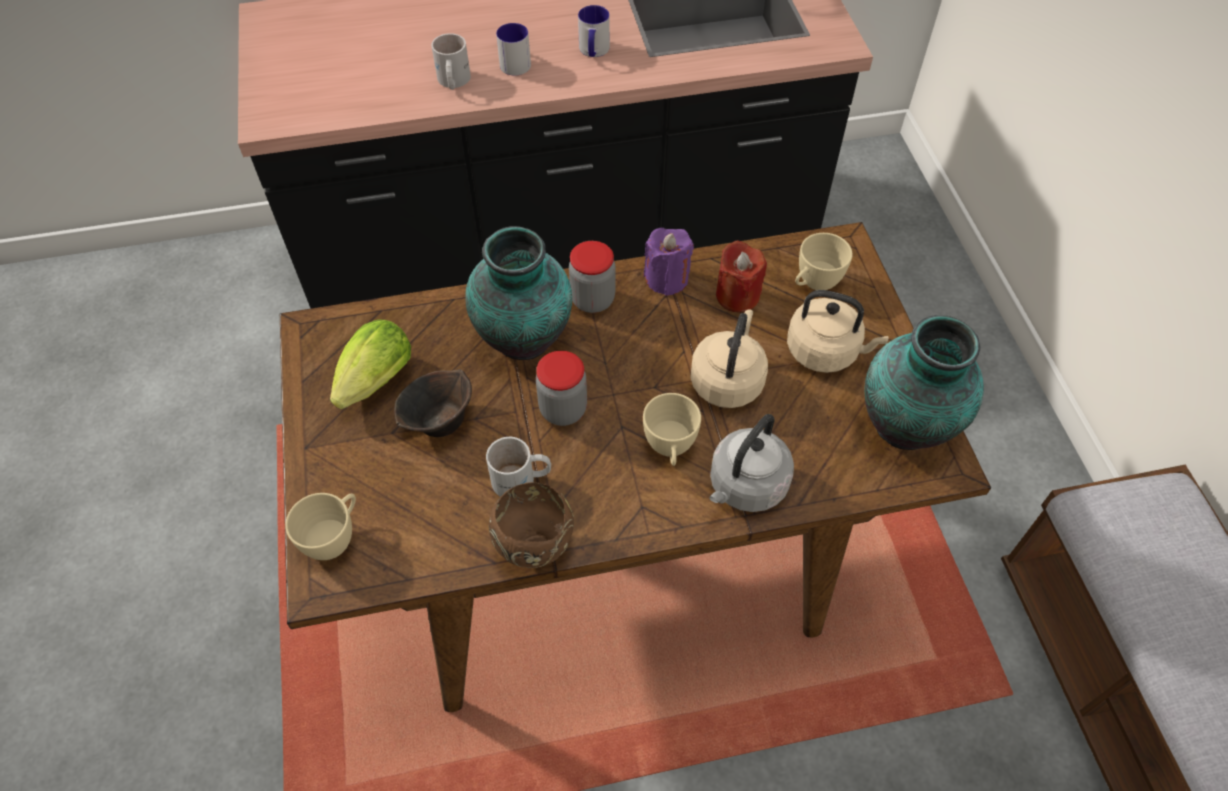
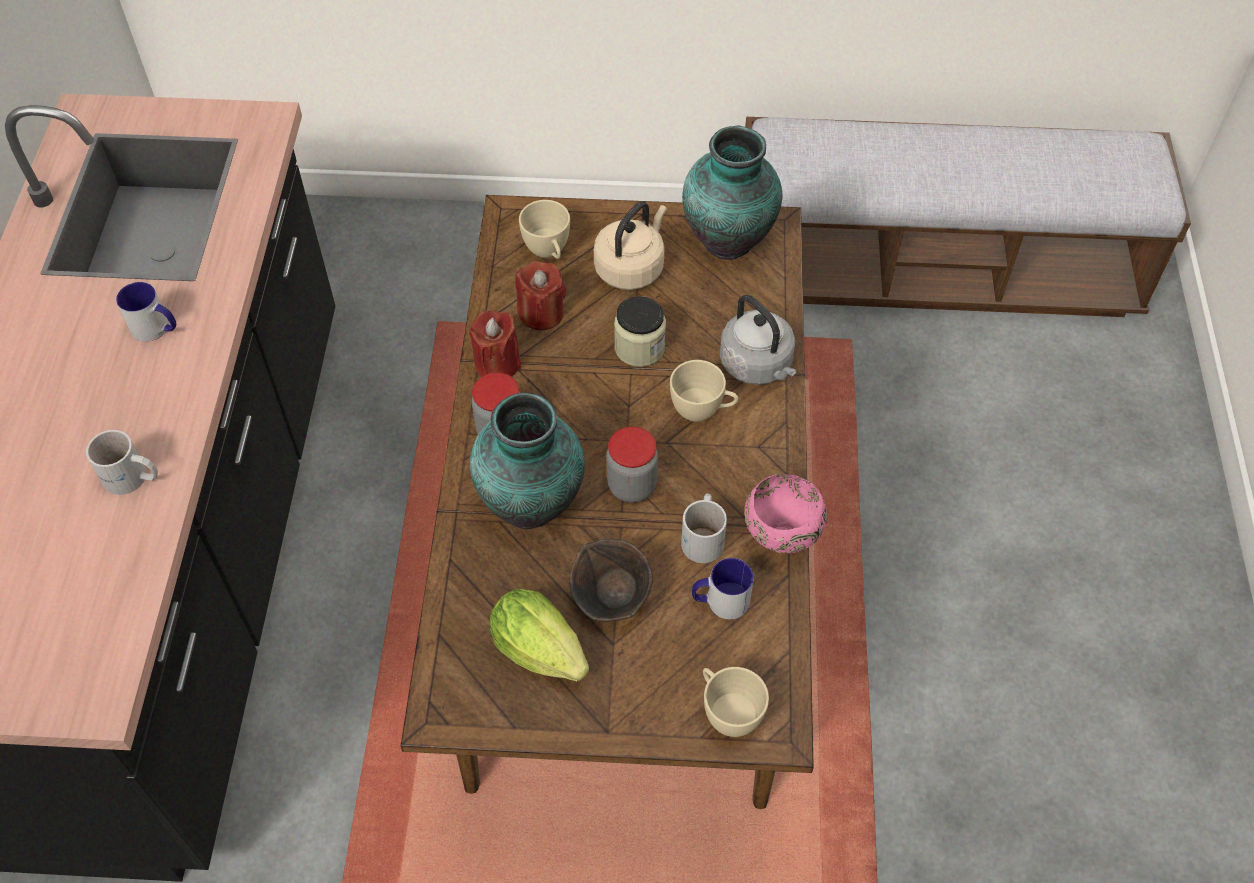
camera: 75 degrees left, 0 degrees up
brown bowl [489,482,574,568] -> pink bowl [745,474,827,553]
mug [496,23,531,75] -> mug moved to [692,558,754,619]
purple candle [644,228,694,296] -> red candle [469,310,521,377]
beige kettle [690,309,768,408] -> jar [614,296,666,367]

